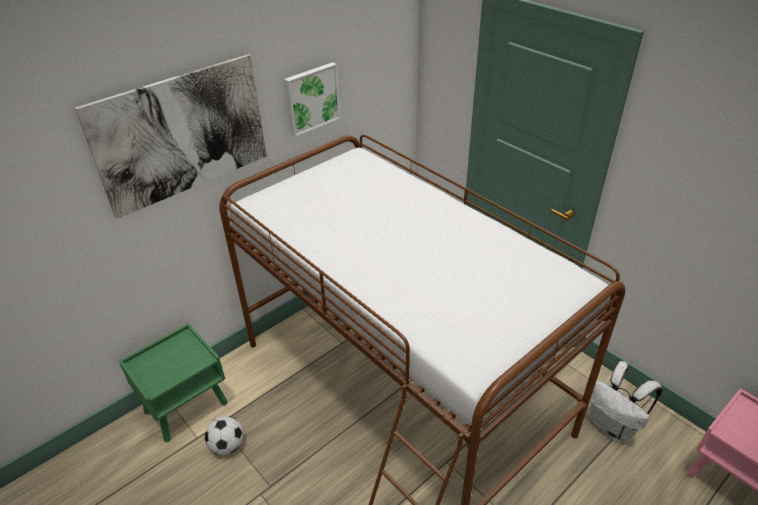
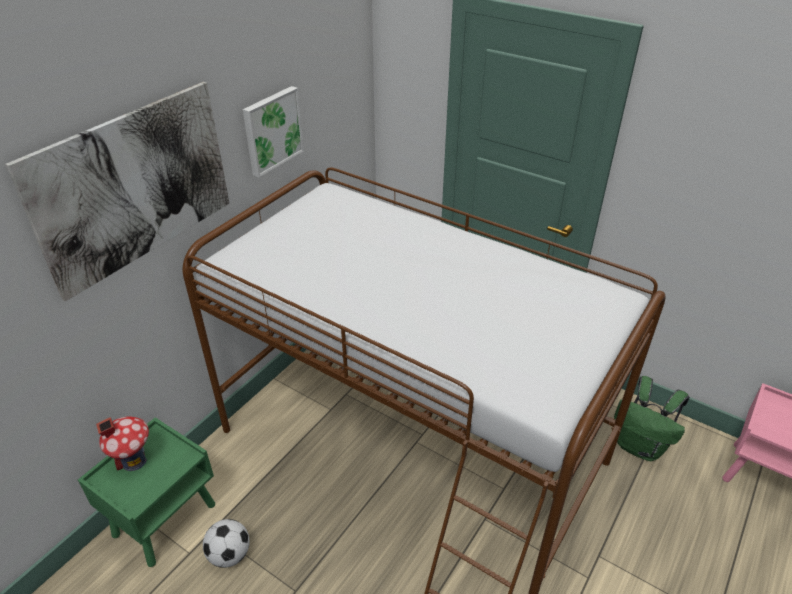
camera: 15 degrees left, 0 degrees up
white backpack [590,361,663,443] -> green backpack [614,376,690,461]
none -> toy house [96,417,149,471]

